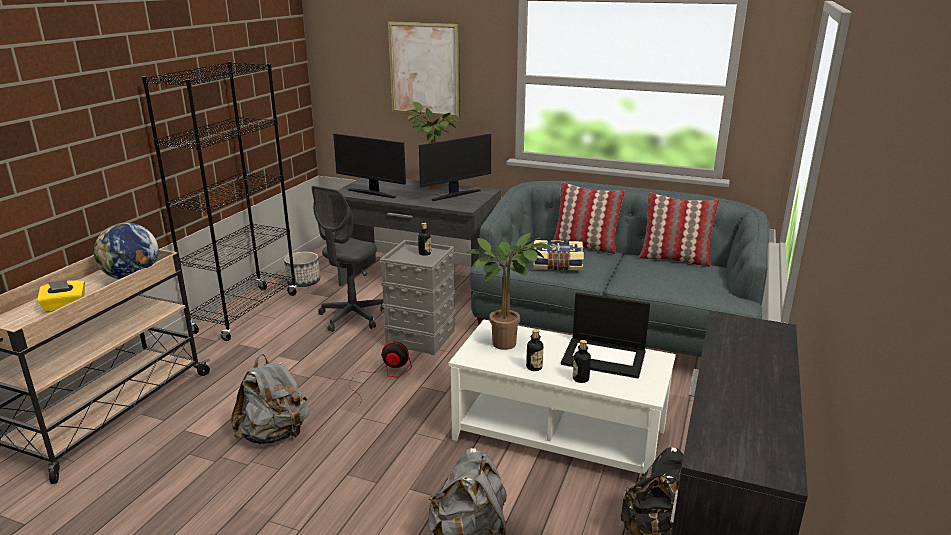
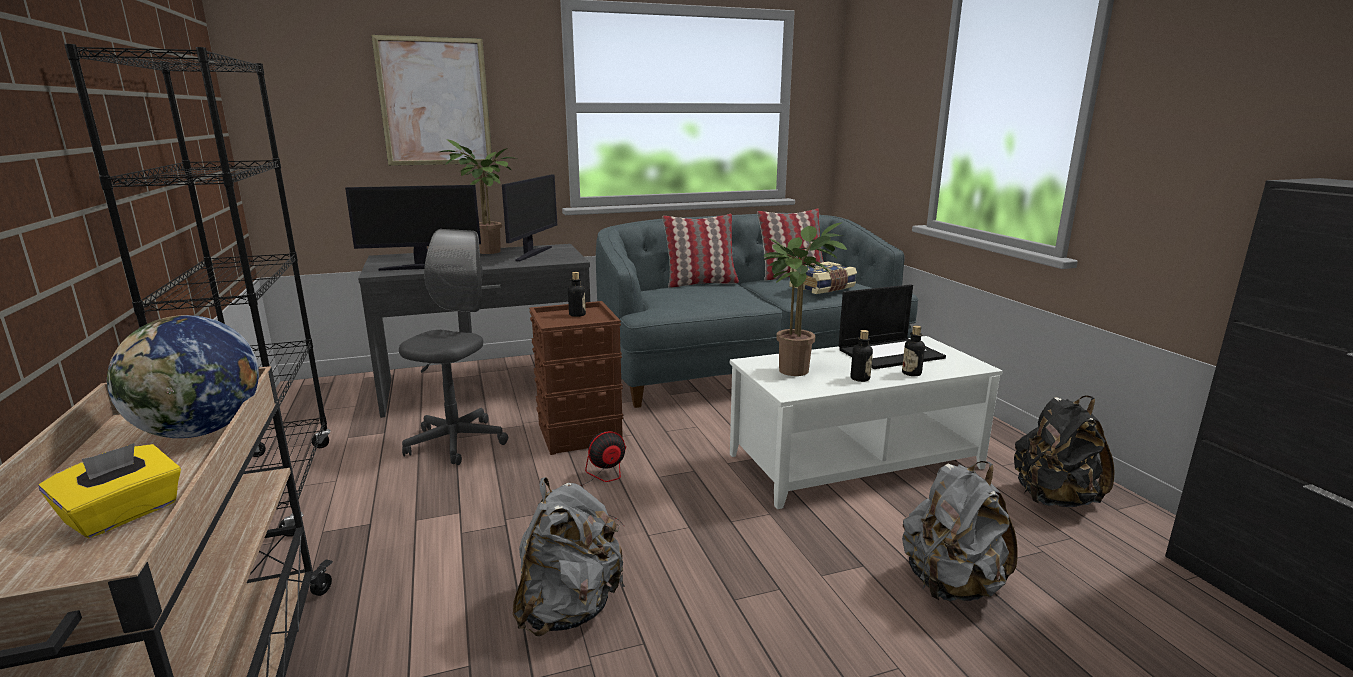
camera: 40 degrees left, 5 degrees down
planter [284,252,320,287] -> none
grey office chair [311,186,384,332] -> grey office chair turned 150 degrees counterclockwise [399,229,508,465]
grey storage box [379,240,455,355] -> brown storage box [529,301,624,455]
book [533,240,584,270] -> book moved to [789,261,857,294]

